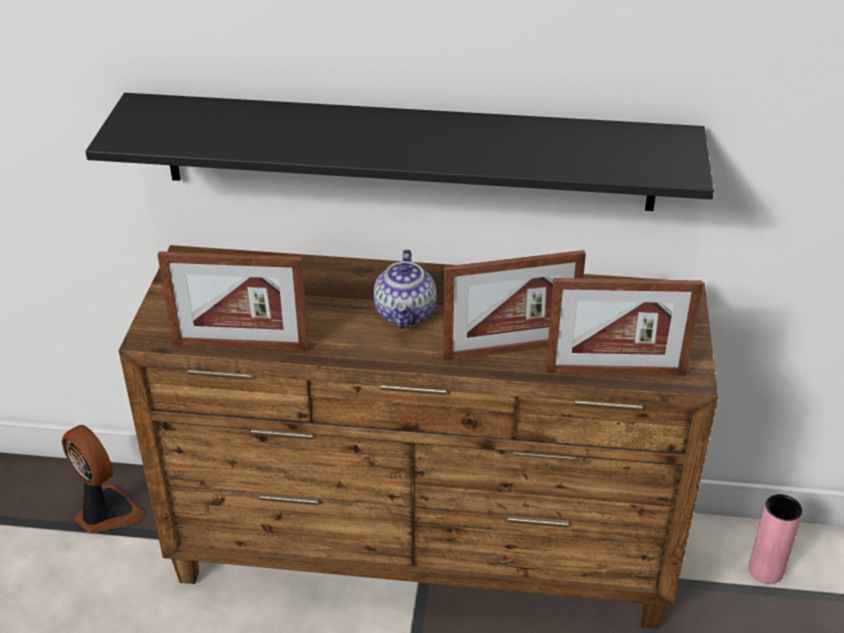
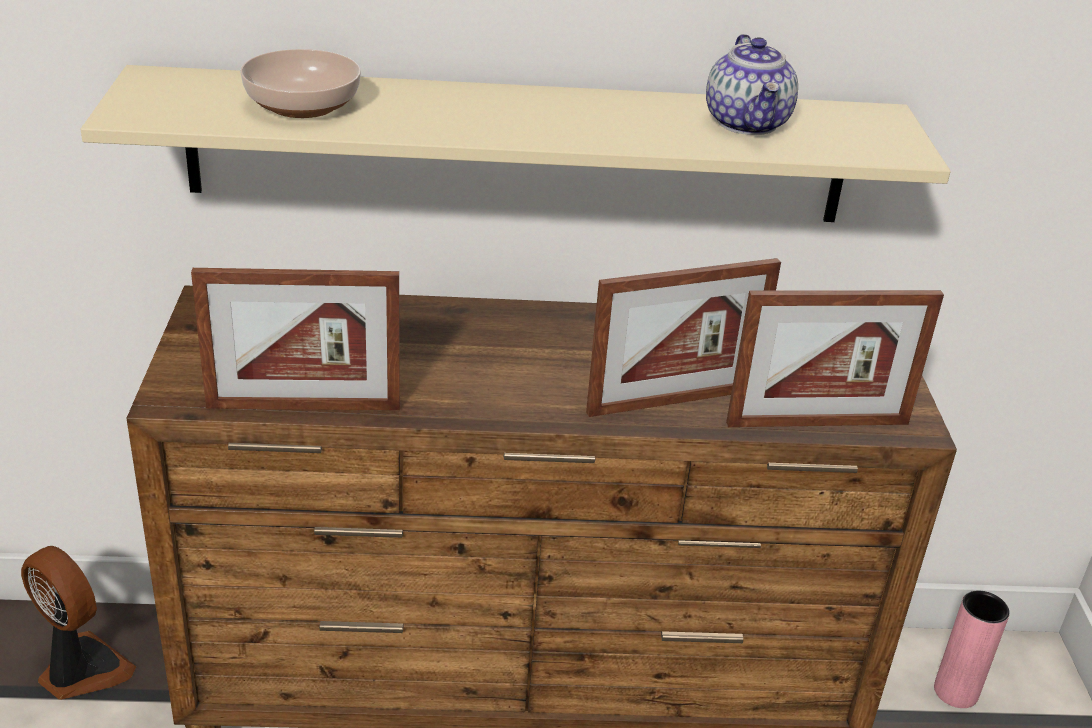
camera: 10 degrees left, 5 degrees down
black shelf [86,93,714,211] -> beige shelf [81,65,951,222]
teapot [373,249,437,329] -> teapot moved to [706,34,798,135]
none -> bowl [240,49,361,118]

